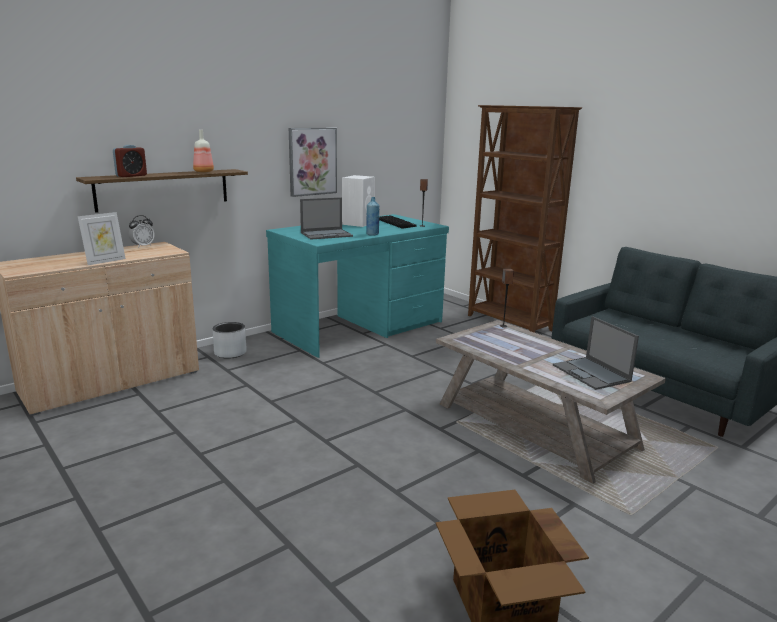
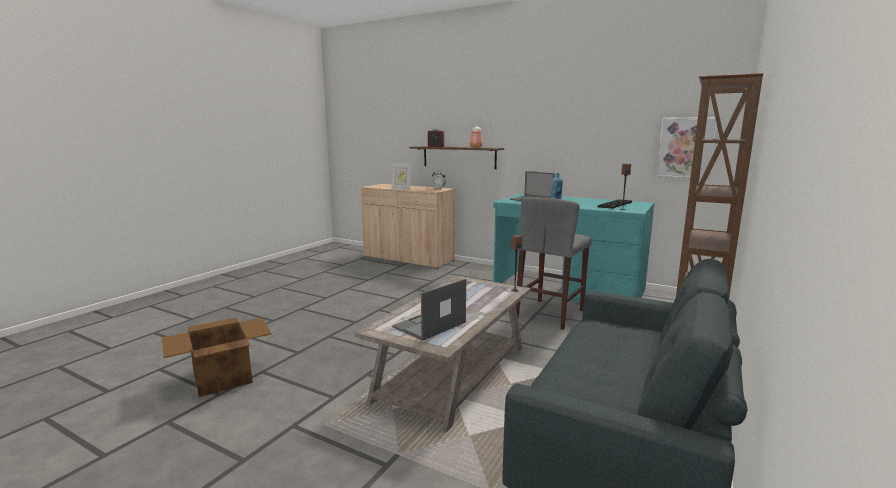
camera: 70 degrees right, 5 degrees down
grey planter [213,322,247,359] -> none
picture [289,128,337,197] -> picture moved to [656,117,717,179]
white speaker [342,175,375,227] -> none
none -> grey stool [516,197,592,330]

